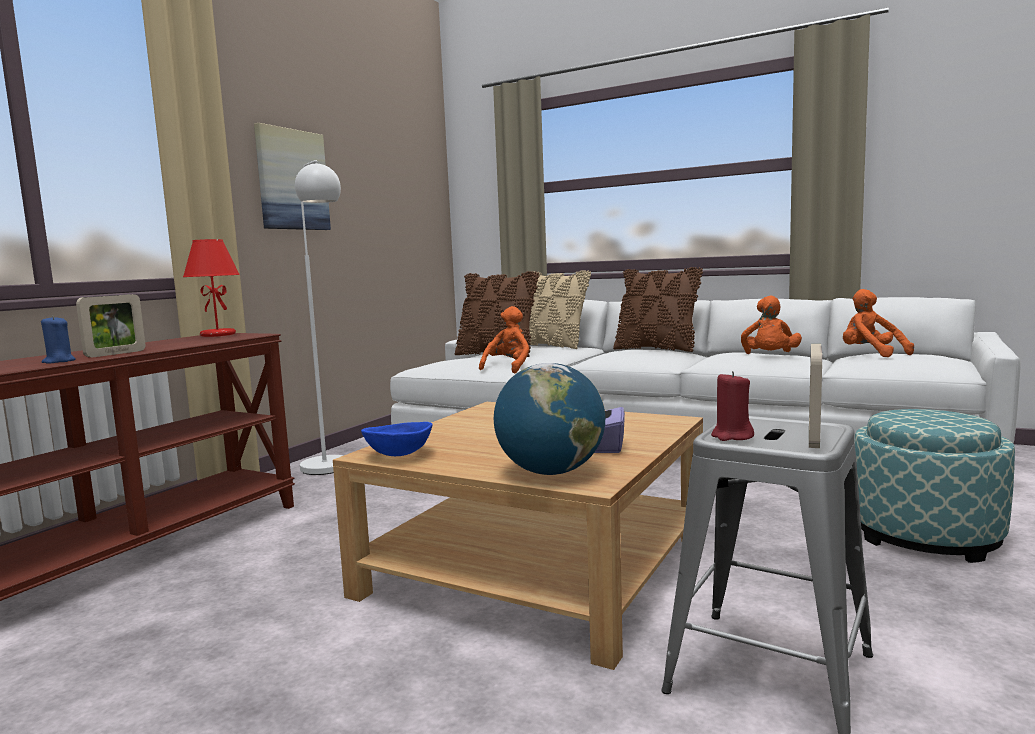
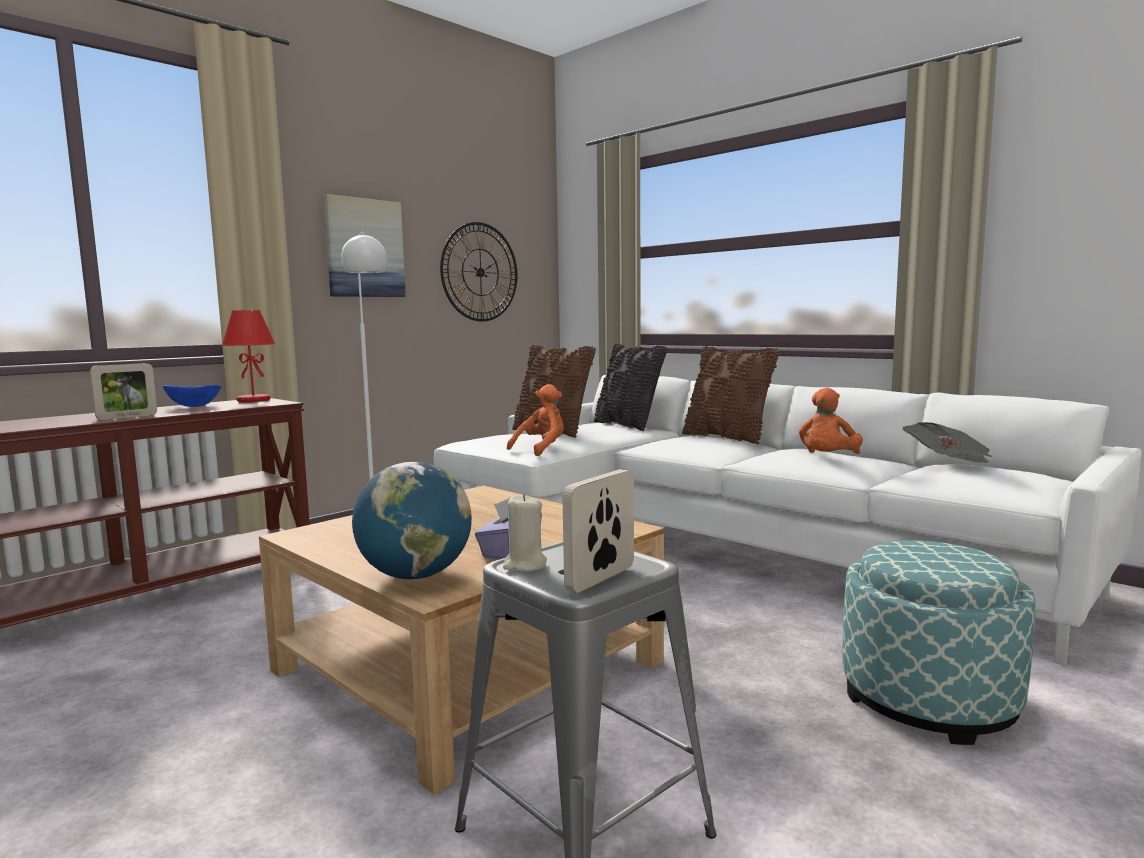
camera: 15 degrees right, 0 degrees up
blue candle [41,315,76,363] -> none
blue bowl [361,422,432,456] -> blue bowl moved to [163,385,222,407]
beige pillow [529,270,591,349] -> black pillow [594,344,667,431]
red candle [711,371,754,441] -> beige candle [503,494,547,571]
orange plush toy [843,289,914,357] -> newspaper [903,422,992,463]
none -> wall clock [440,222,517,322]

